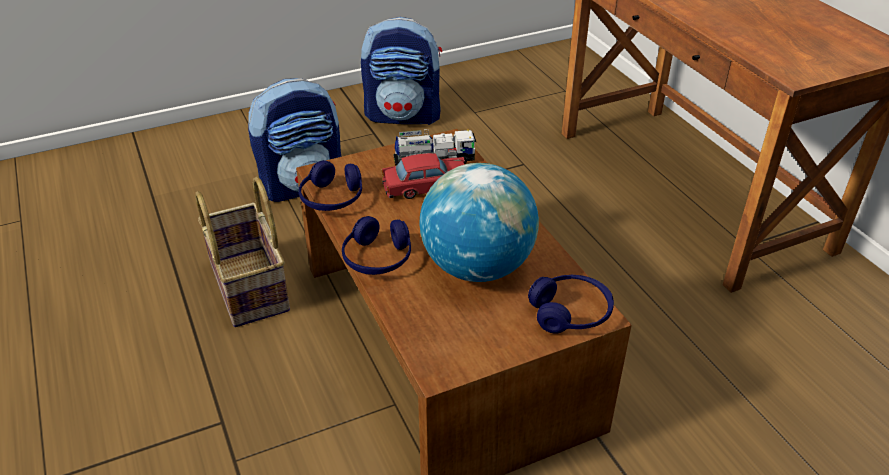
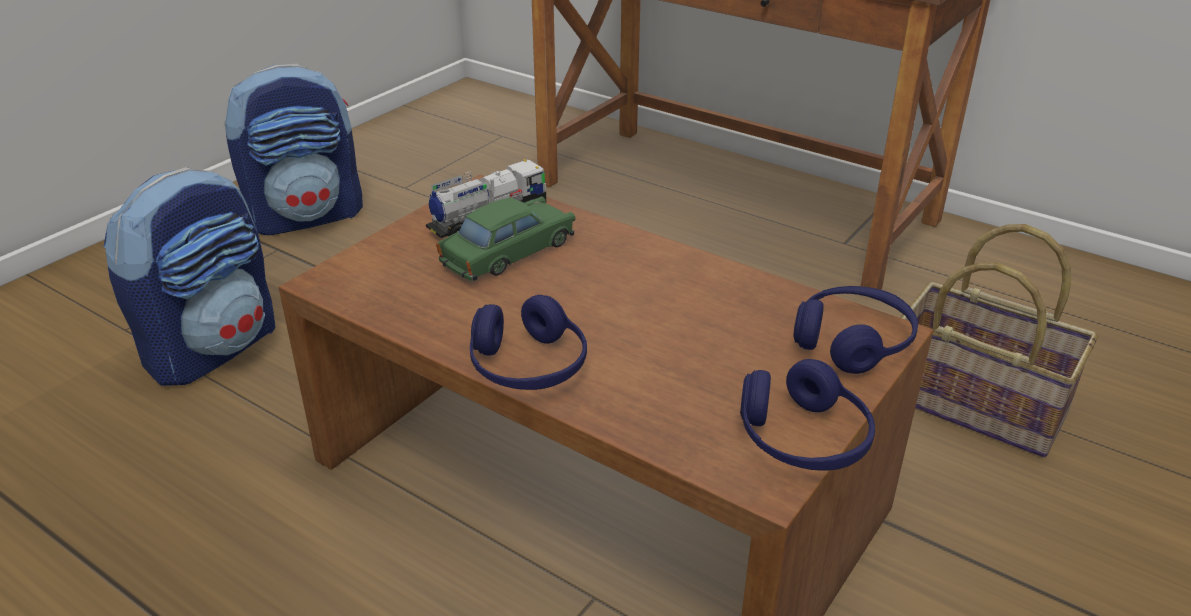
camera: 30 degrees left, 5 degrees down
basket [195,177,290,327] -> basket moved to [900,224,1098,457]
blue headphones [299,160,362,211] -> blue headphones moved to [740,359,875,471]
red toy car [381,153,465,199] -> green toy car [436,197,575,281]
globe [419,163,539,282] -> none

